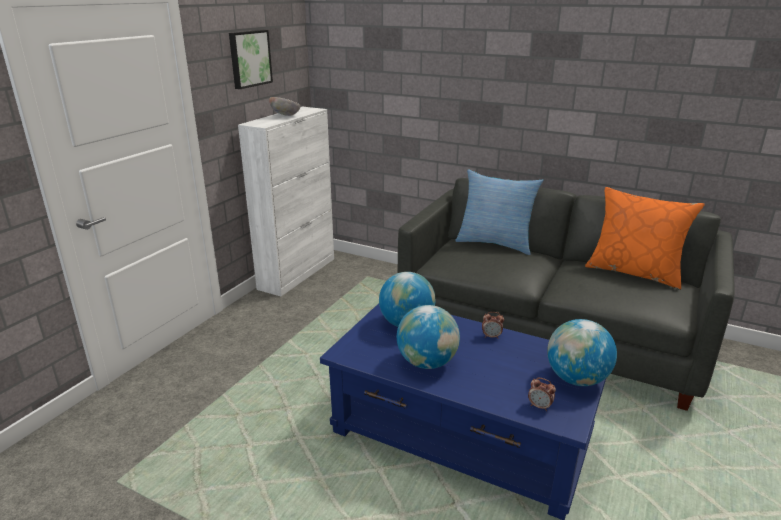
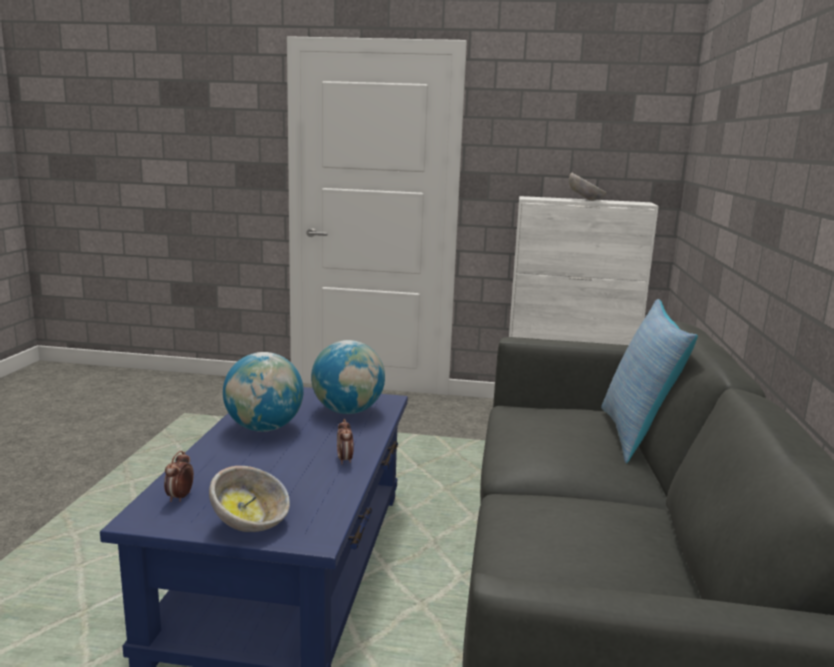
camera: 70 degrees right, 10 degrees down
picture [229,30,273,89] -> none
globe [547,319,617,386] -> bowl [209,466,290,532]
orange pillow [585,187,705,290] -> none

